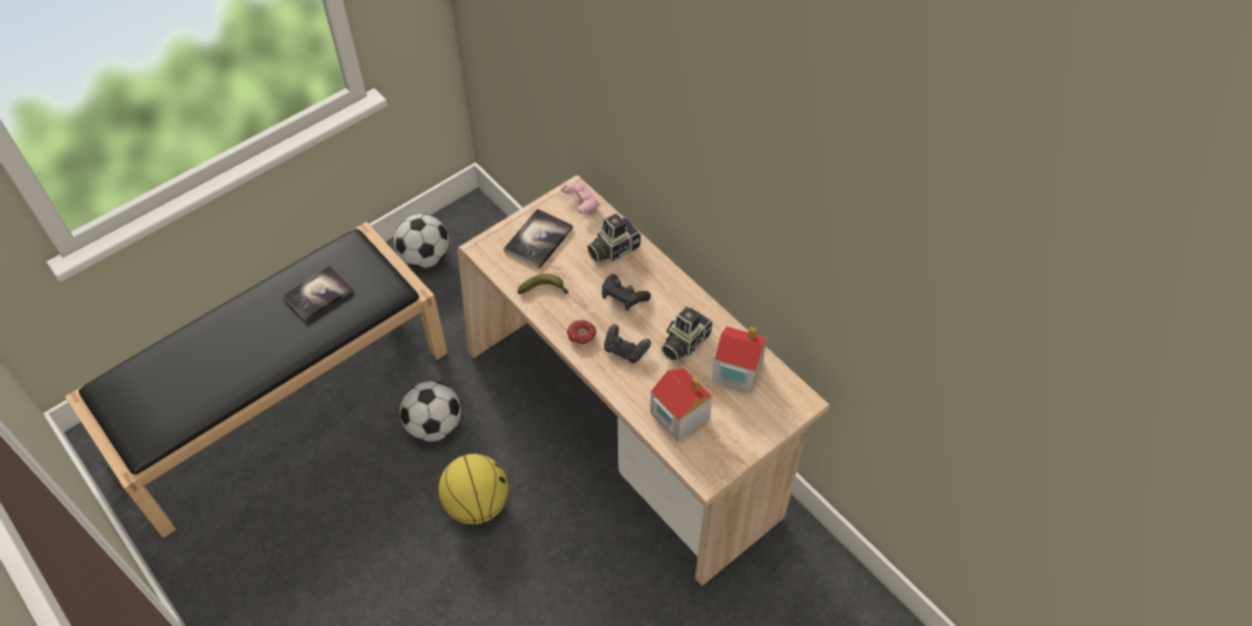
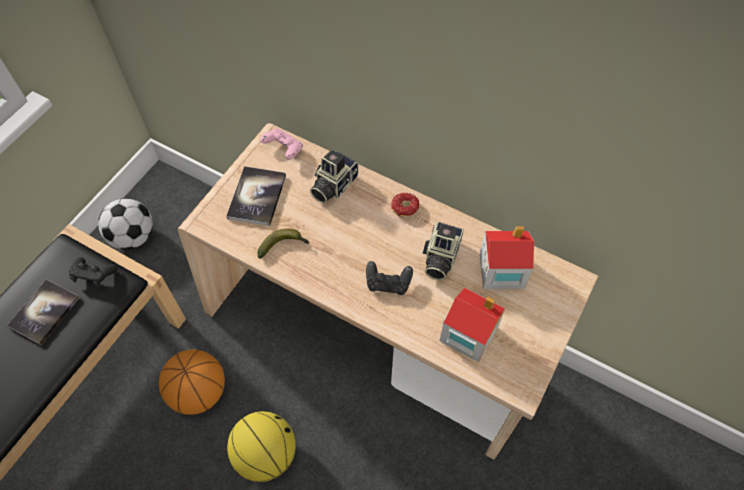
camera: 20 degrees left, 5 degrees up
football [400,381,461,441] -> basketball [159,350,225,415]
donut [567,320,596,345] -> donut moved to [391,193,419,218]
black game controller [602,274,651,311] -> black game controller moved to [69,257,118,287]

